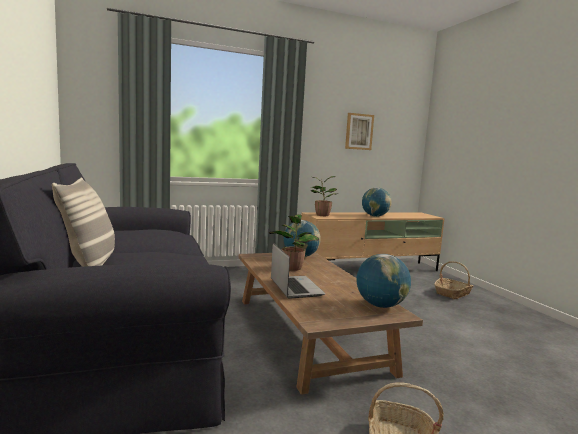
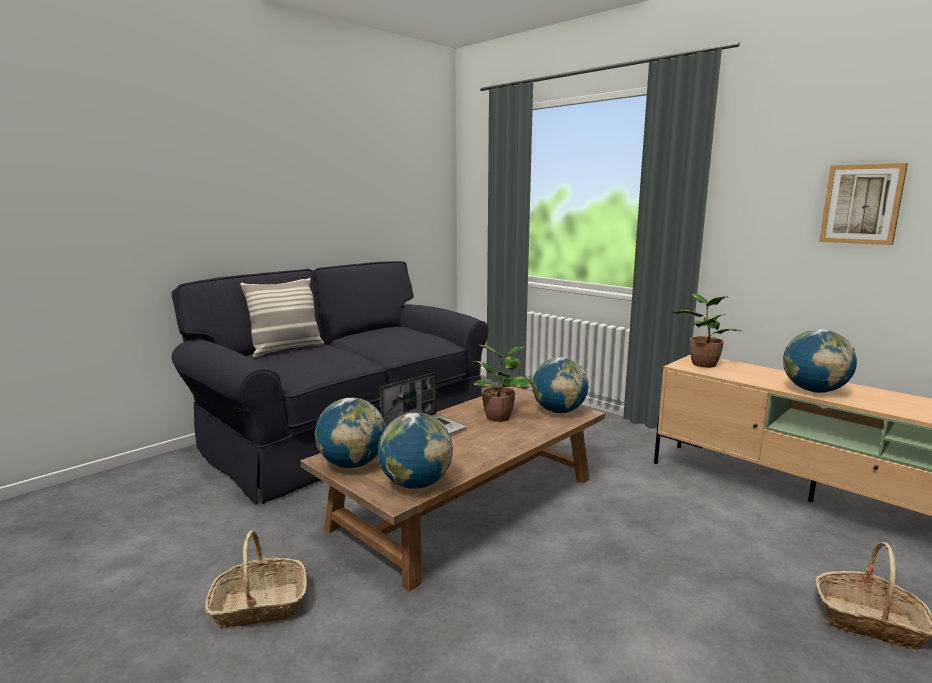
camera: 65 degrees right, 5 degrees up
none -> globe [315,397,386,468]

